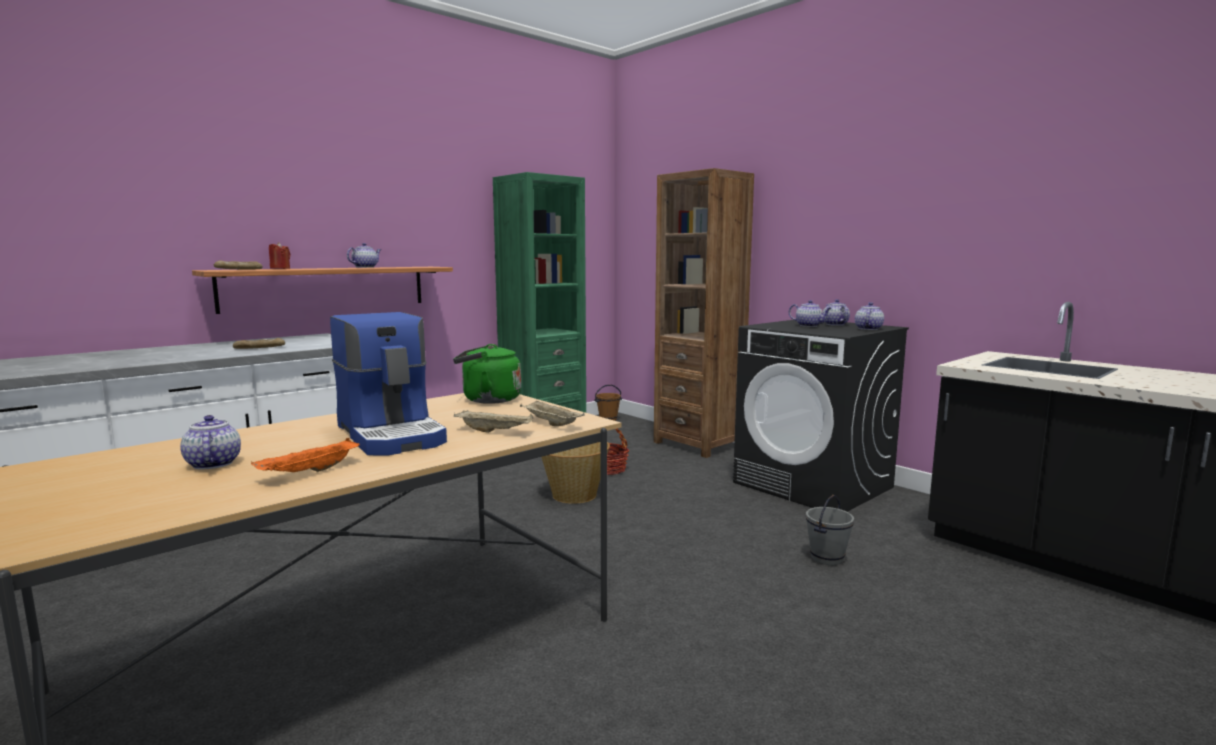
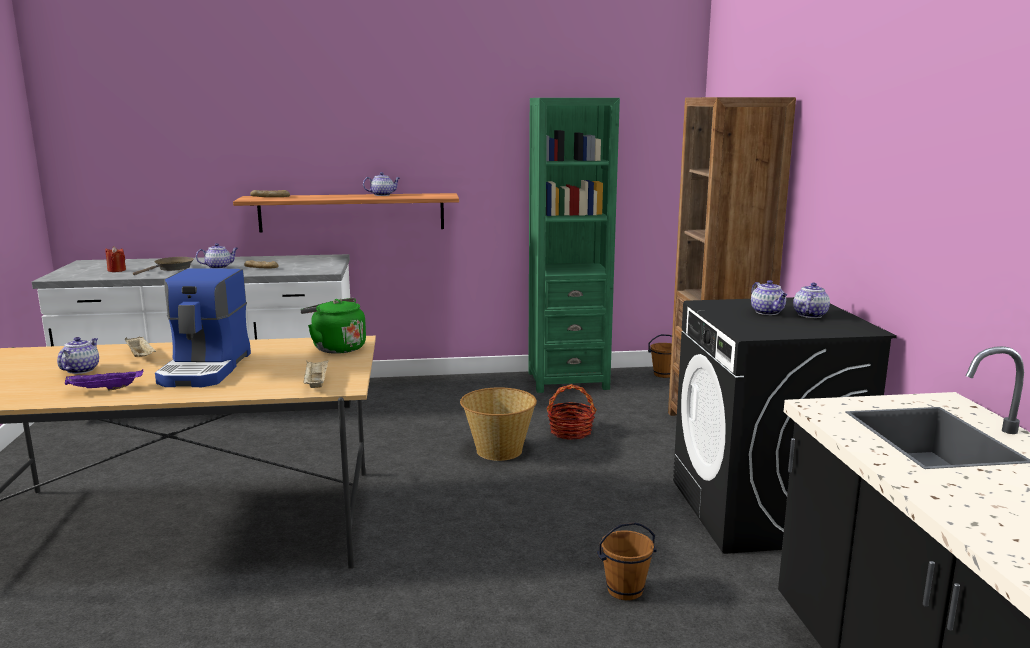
camera: 35 degrees right, 5 degrees up
orange tray [251,438,360,472] -> purple tray [65,369,143,390]
red candle [269,242,290,269] -> red candle moved to [105,246,126,272]
beige tray [454,410,533,433] -> beige tray moved to [125,336,156,357]
grey bucket [806,495,854,565] -> brown bucket [597,522,657,601]
teapot [855,302,884,330] -> teapot moved to [196,243,238,269]
none -> brown frying pan [133,257,194,275]

